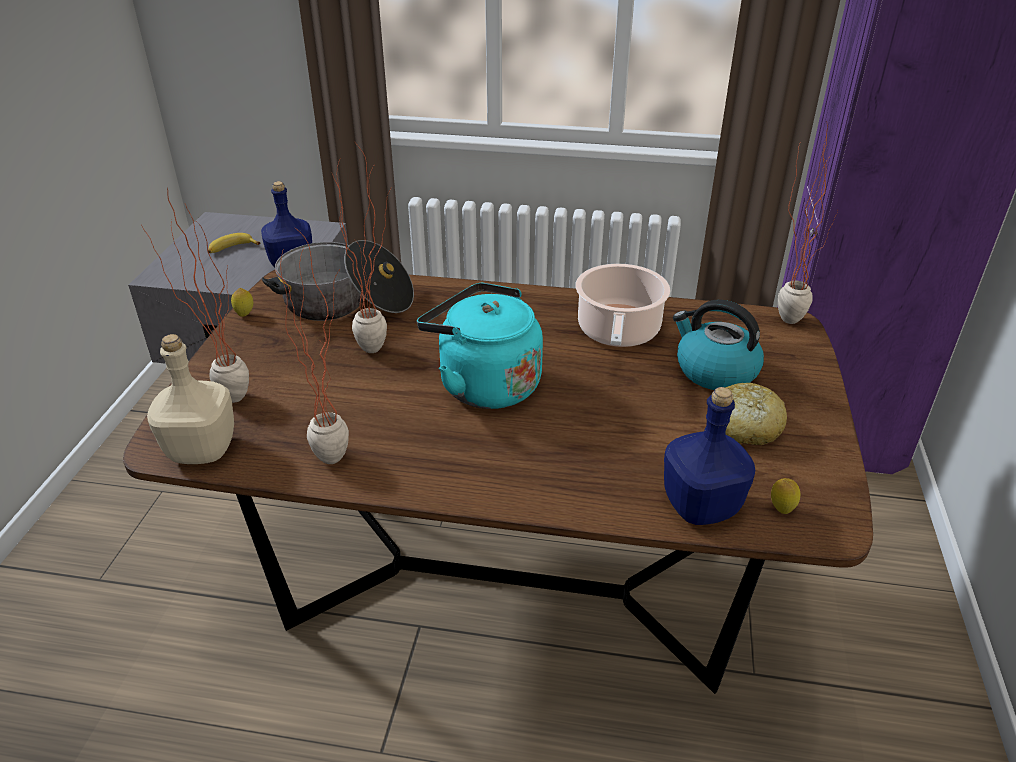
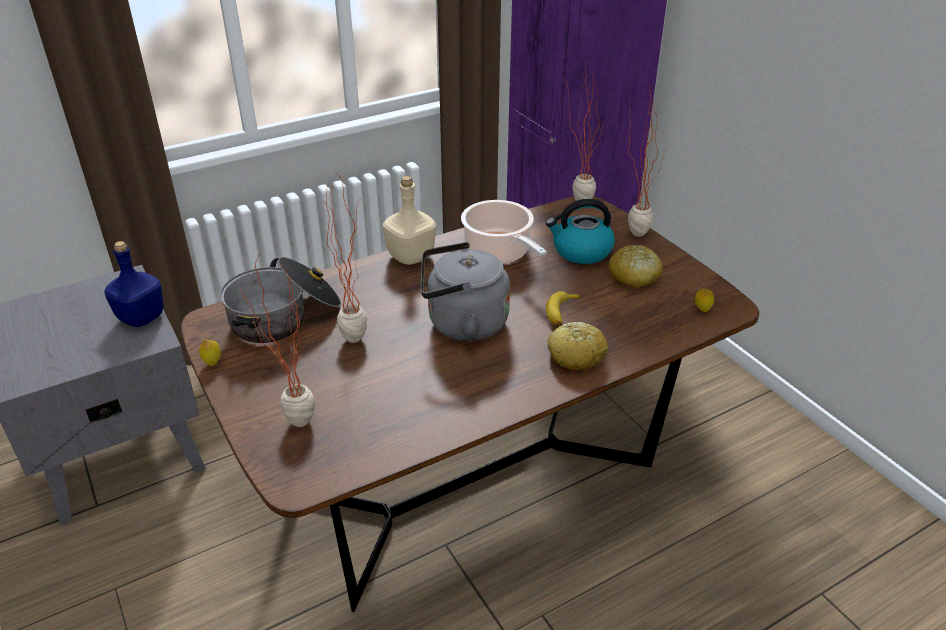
camera: 40 degrees left, 0 degrees up
beige bottle [147,334,234,464] -> beige bottle moved to [383,176,436,265]
banana [208,233,260,253] -> banana moved to [546,291,581,326]
potted plant [276,227,349,464] -> potted plant moved to [628,85,667,237]
turquoise kettle [417,283,543,409] -> grey kettle [420,242,510,341]
blue bottle [664,387,755,525] -> none
none -> bread [548,322,608,370]

